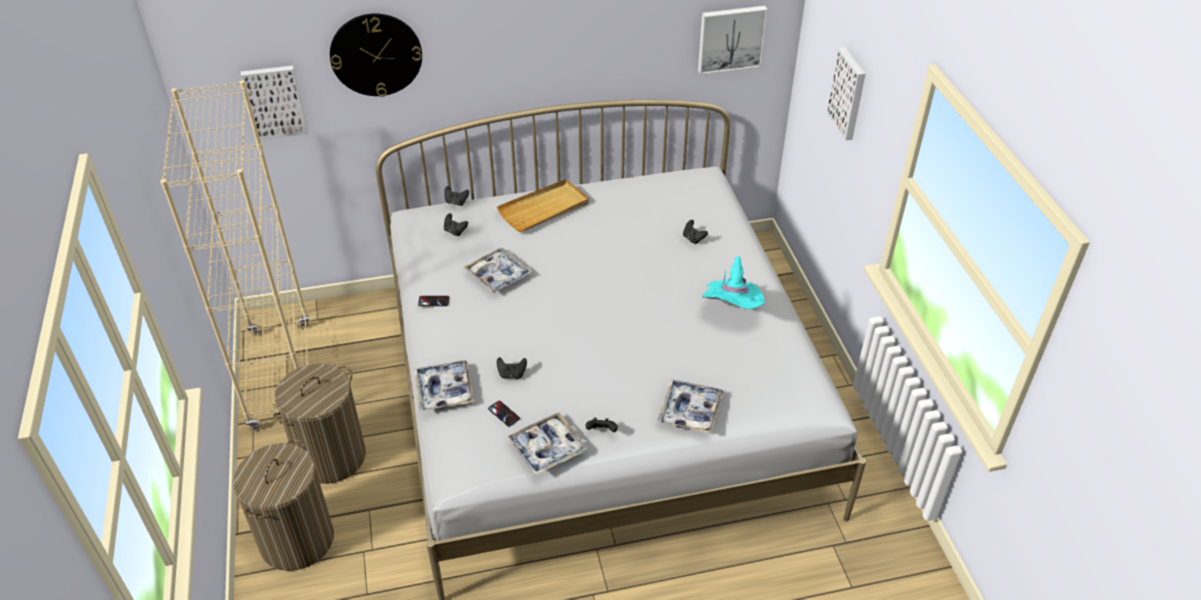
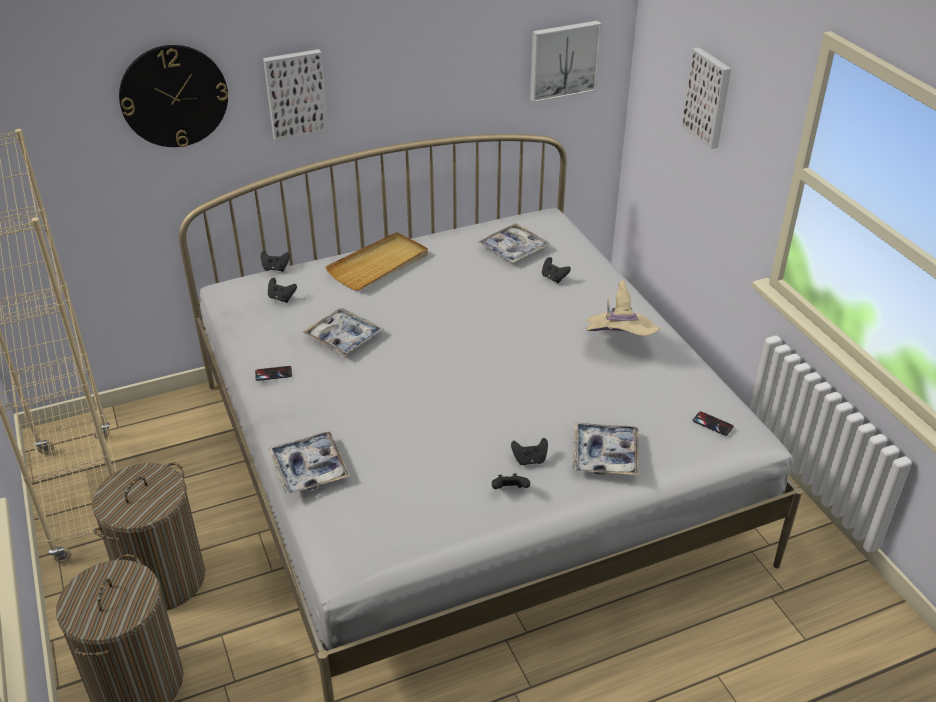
camera: 10 degrees left, 5 degrees down
picture [241,65,308,140] -> picture moved to [263,49,329,141]
phone [488,400,520,427] -> phone moved to [693,411,734,436]
black game controller [497,357,527,379] -> black game controller moved to [511,438,548,465]
tray [507,412,587,475] -> tray moved to [478,223,549,263]
turquoise hat [702,256,766,309] -> beige hat [586,280,661,336]

